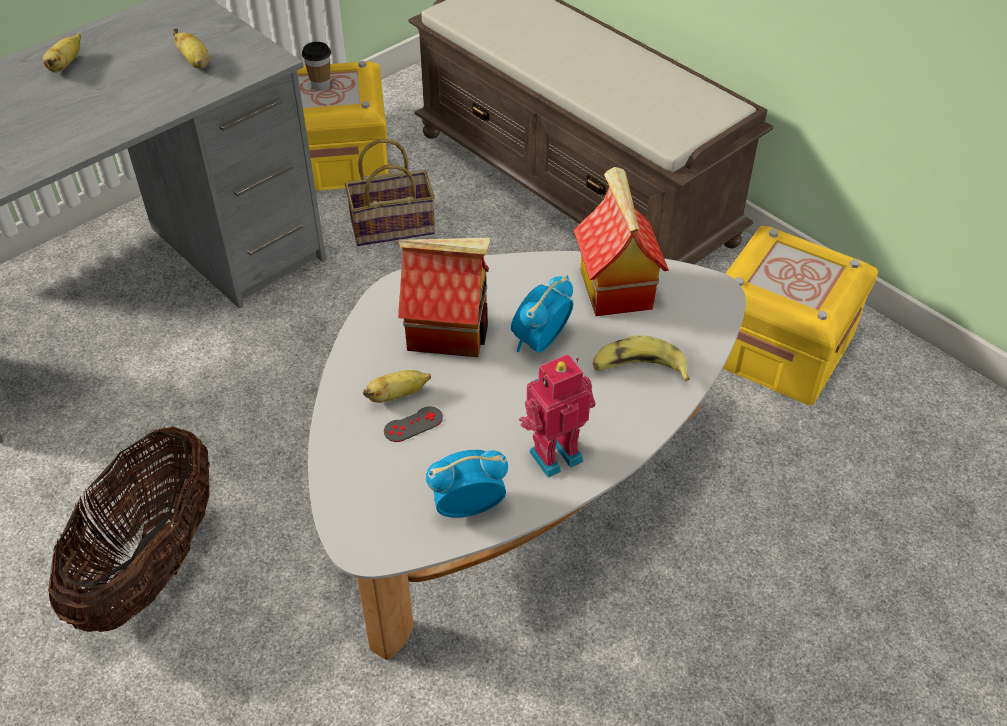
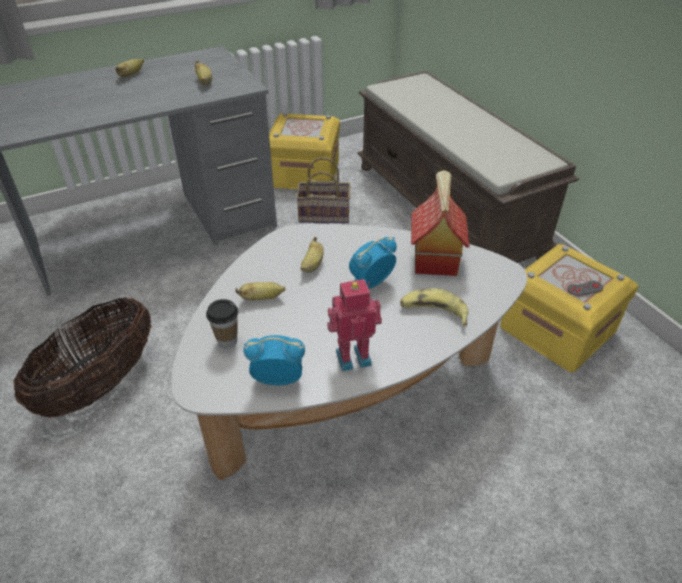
camera: 15 degrees right, 5 degrees down
cup [302,42,331,91] -> cup moved to [206,299,238,348]
grey game controller [384,406,443,442] -> grey game controller moved to [567,281,603,296]
toy house [398,238,490,357] -> banana [300,237,324,273]

